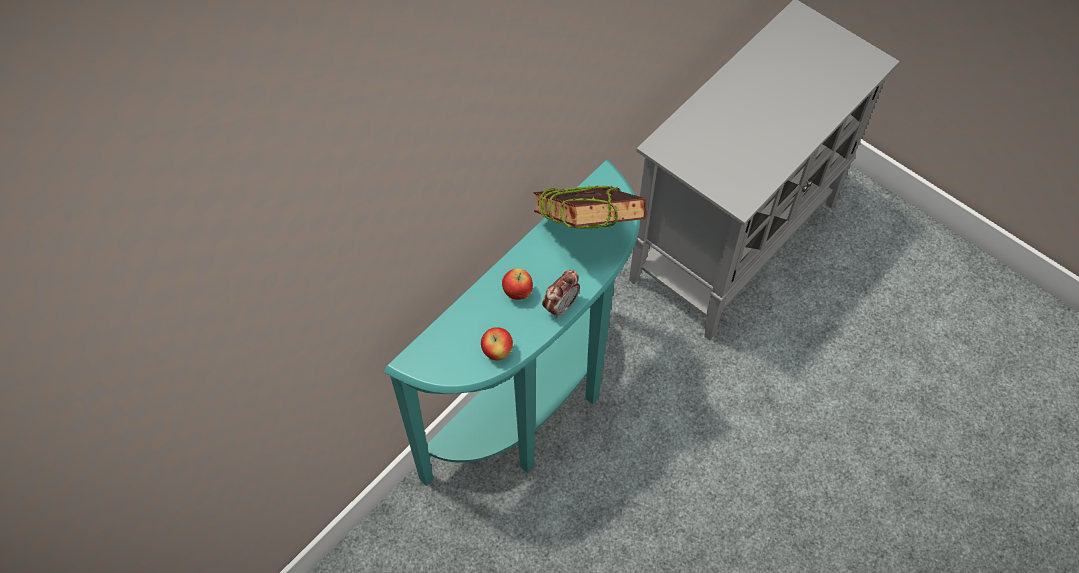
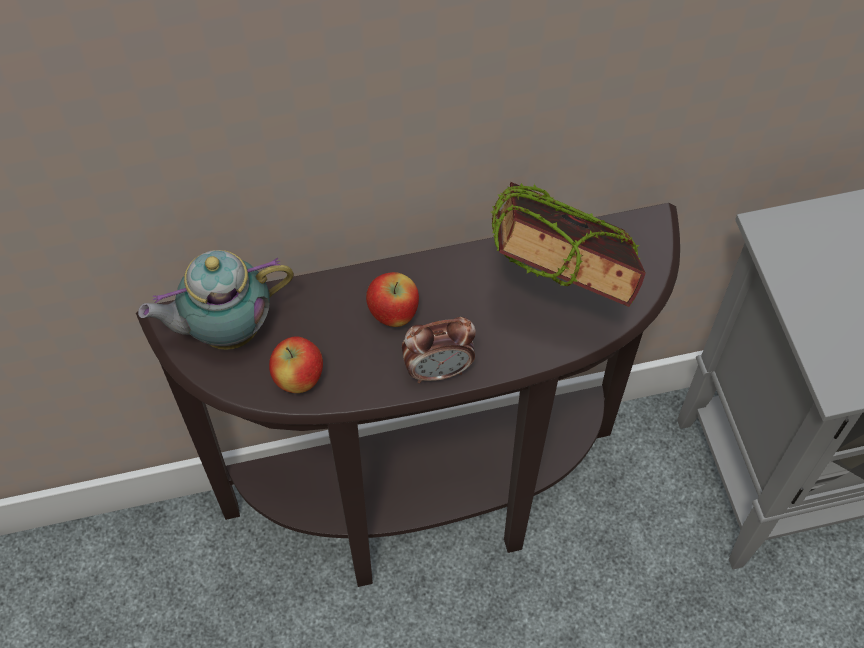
camera: 35 degrees right, 0 degrees up
turquoise console table [384,160,640,486] -> brown console table [136,203,680,587]
none -> teapot [138,250,294,350]

